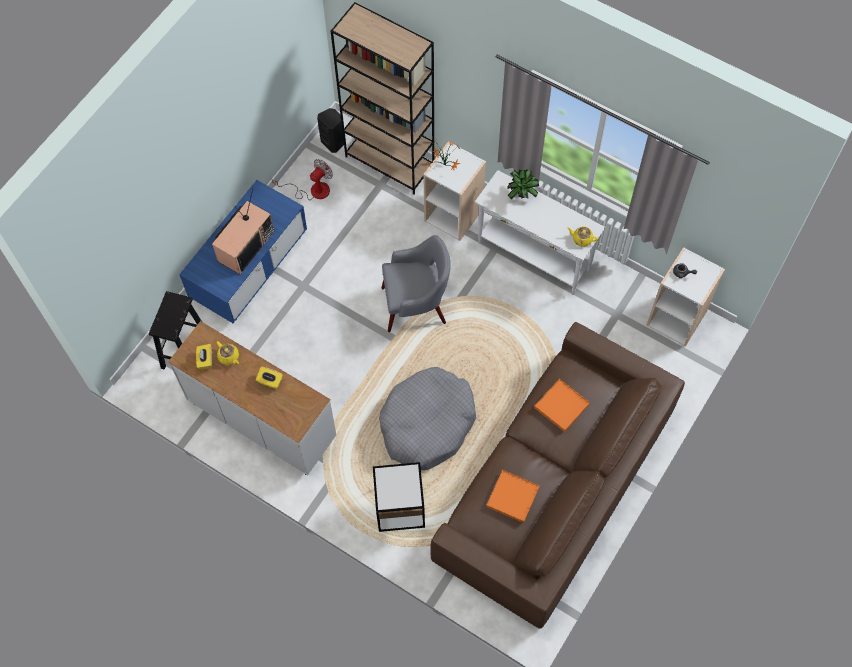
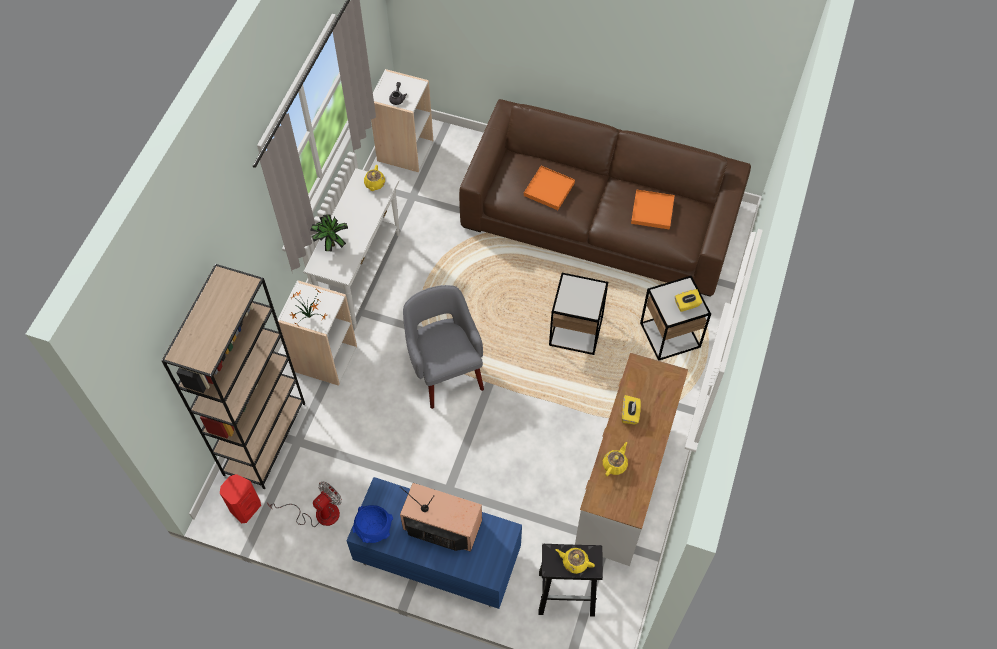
camera: 105 degrees left, 5 degrees down
yellow tissue box [196,344,212,369] -> yellow tissue box moved to [675,289,702,312]
fan [272,159,333,200] -> fan turned 105 degrees clockwise [267,482,342,527]
black speaker [317,108,344,153] -> red speaker [220,474,261,523]
grey dog bed [379,367,476,470] -> side table [549,273,608,355]
none -> blue bowl [352,505,393,543]
none -> yellow teapot [555,548,595,574]

